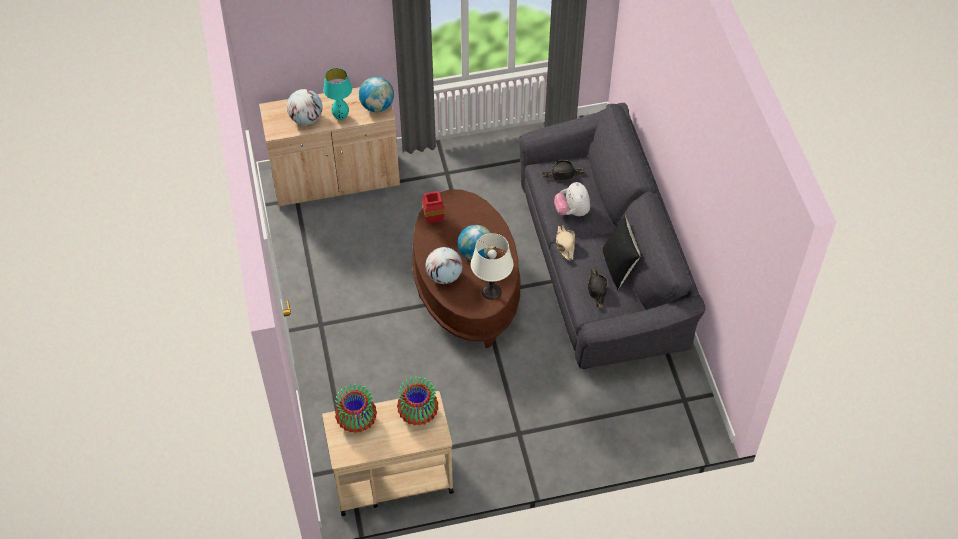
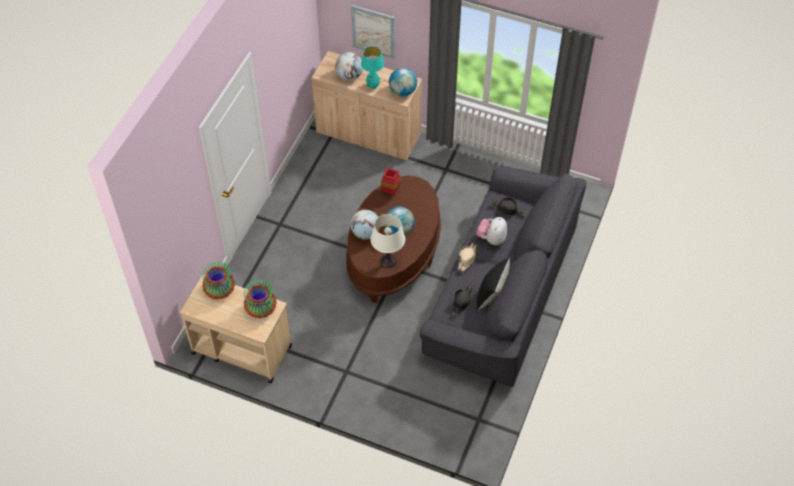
camera: 35 degrees right, 0 degrees up
none -> picture [351,5,395,59]

